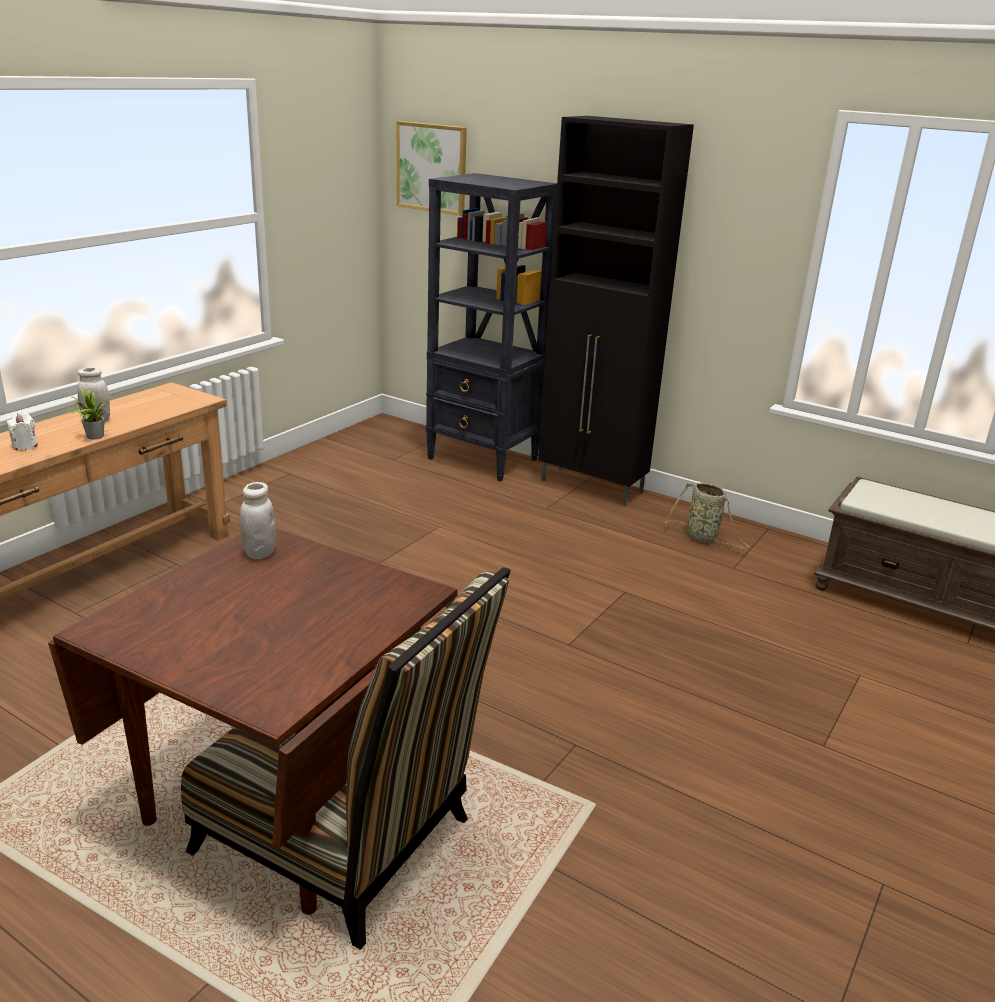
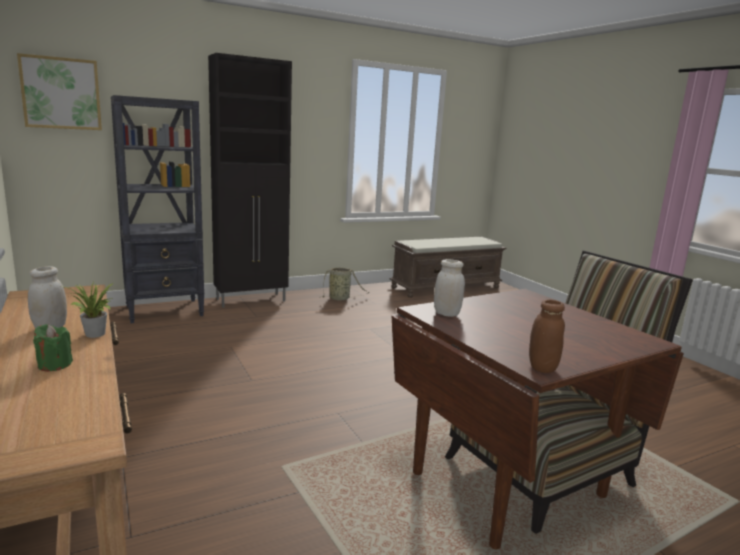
camera: 60 degrees left, 10 degrees down
white candle [6,413,38,451] -> green candle [33,324,73,371]
none -> brown jar [529,299,565,373]

